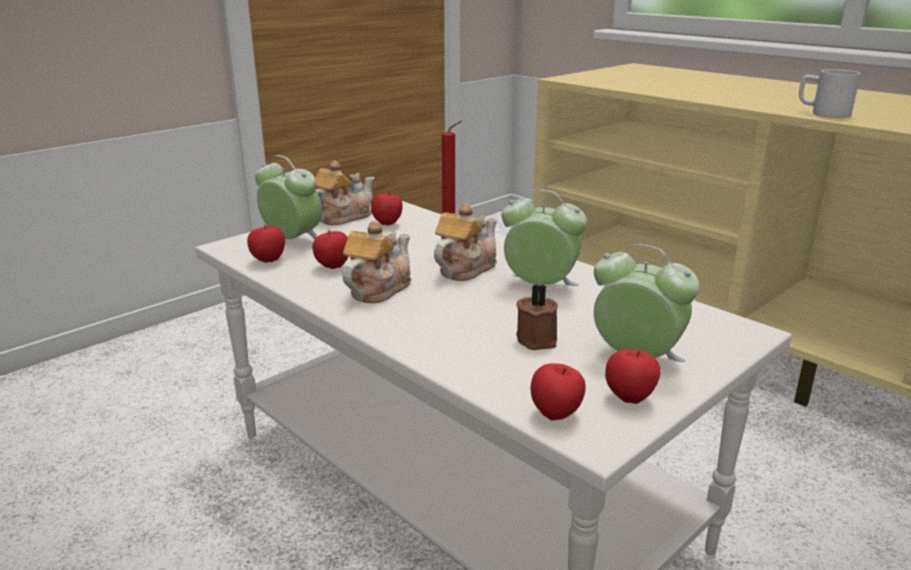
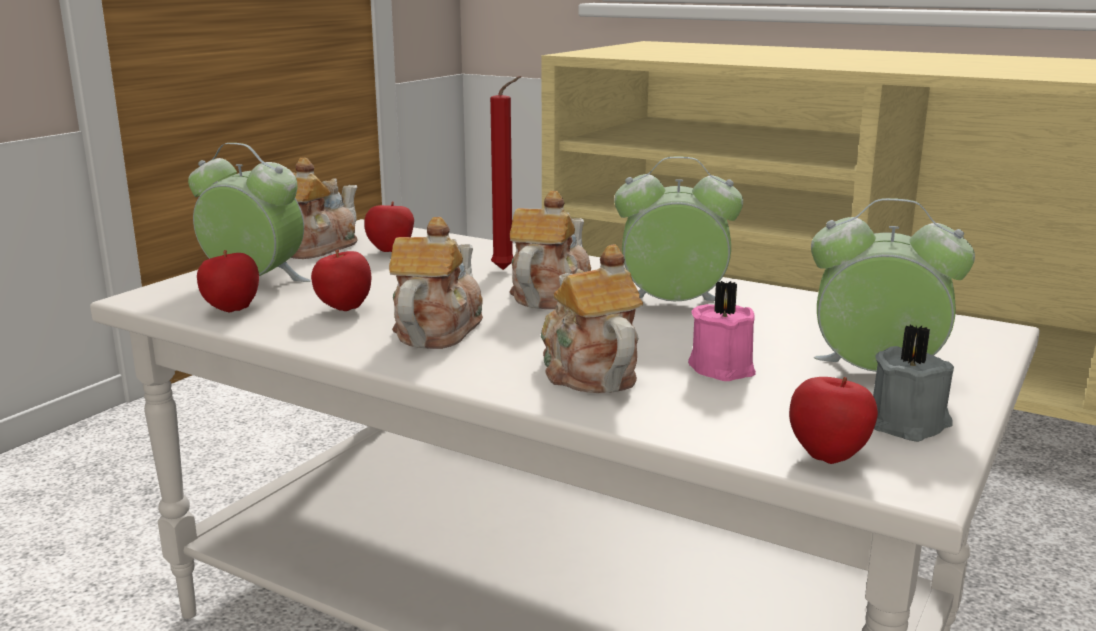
camera: 15 degrees left, 5 degrees down
brown candle [516,284,558,350] -> pink candle [688,281,756,381]
apple [605,349,661,404] -> grey candle [873,325,954,442]
white mug [799,69,861,118] -> none
none -> teapot [541,244,643,393]

